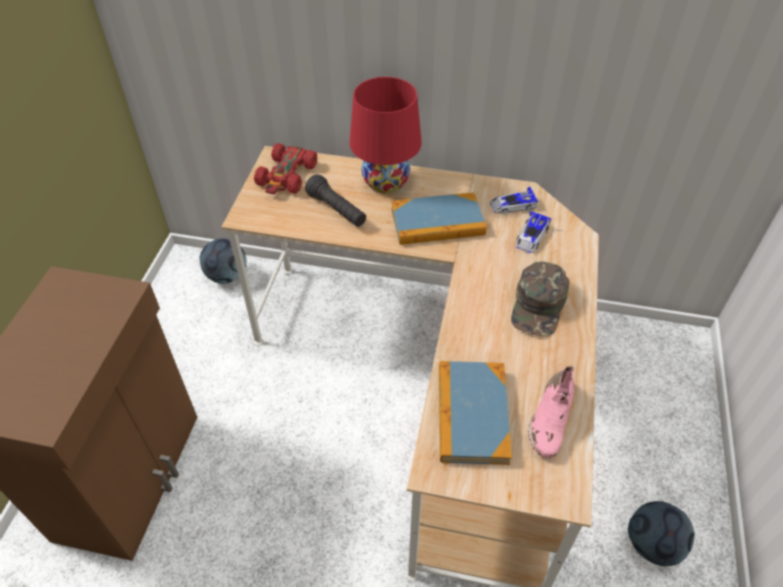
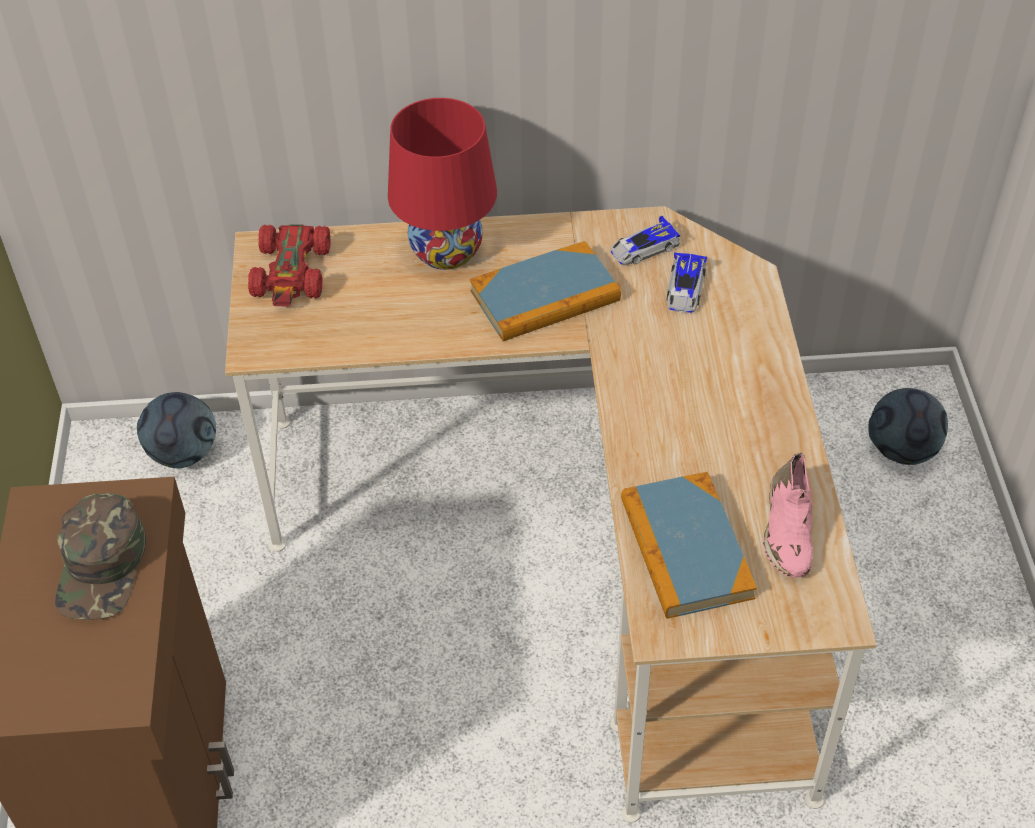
camera: 15 degrees left, 0 degrees up
black flashlight [305,175,366,227] -> none
green cap [511,261,570,336] -> green cap moved to [55,493,146,620]
football [628,501,695,566] -> football moved to [868,388,948,465]

